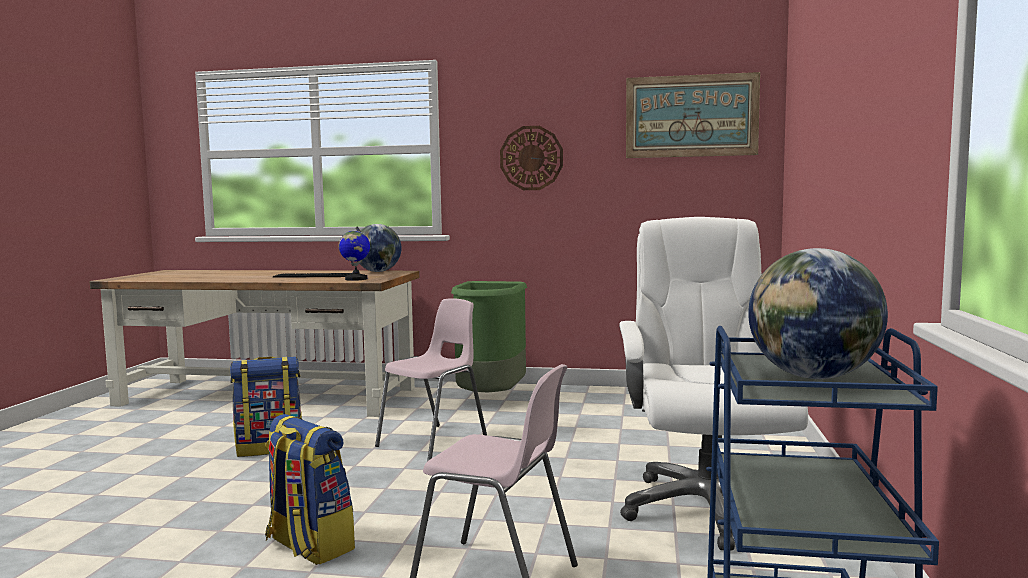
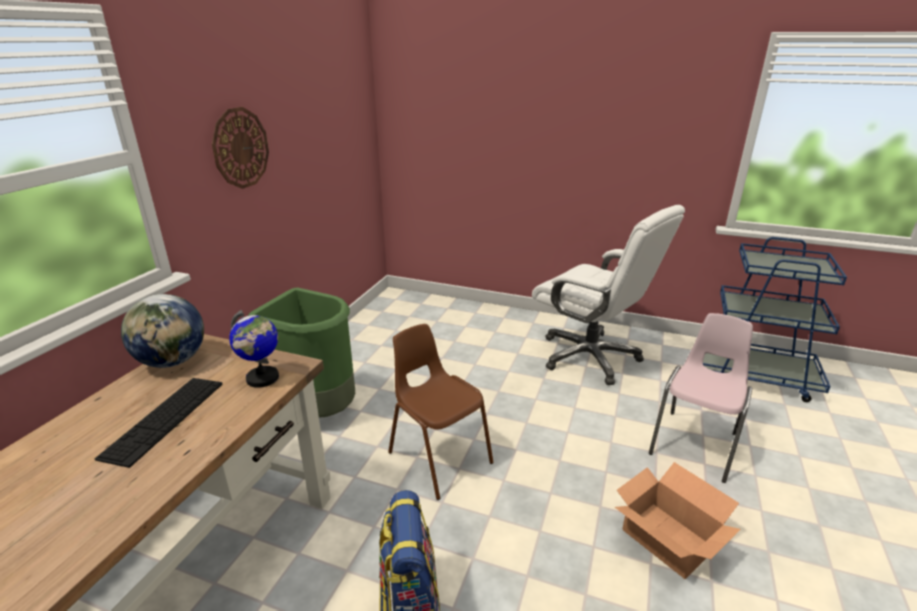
camera: 80 degrees left, 20 degrees up
backpack [265,414,355,565] -> cardboard box [615,462,741,579]
pink chair [375,298,487,461] -> brown chair [388,324,494,500]
white office chair [619,217,808,551] -> white office chair turned 150 degrees counterclockwise [532,205,685,385]
picture [626,72,760,158] -> none
globe [748,248,888,379] -> none

